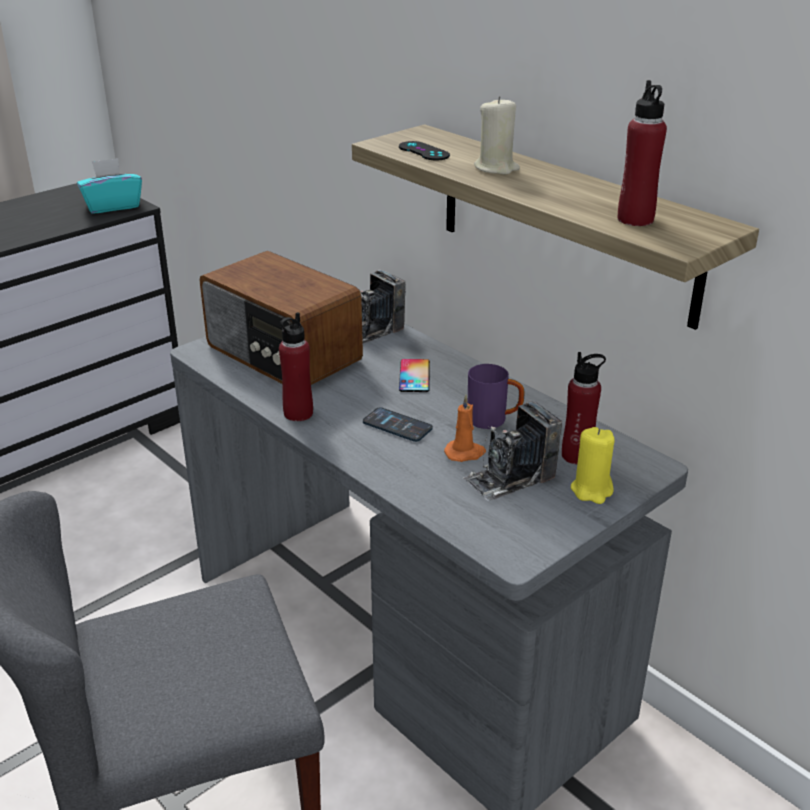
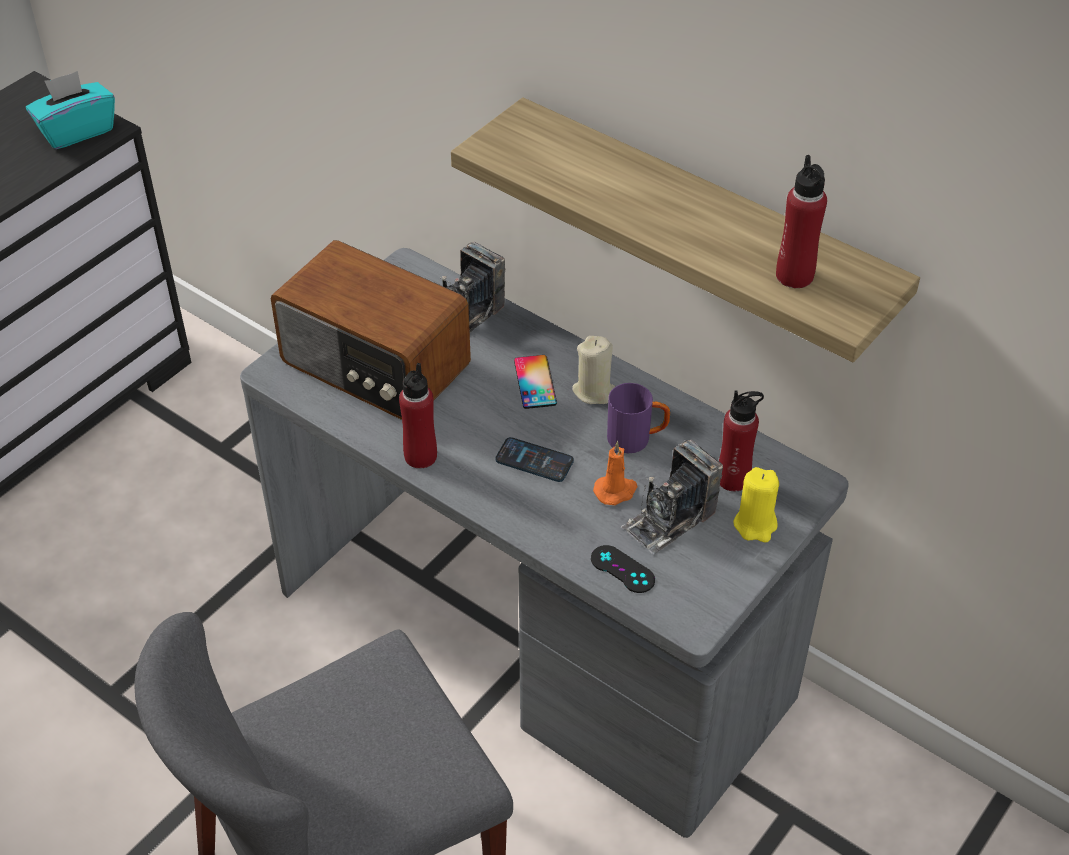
camera: 10 degrees left, 15 degrees up
black game controller [399,141,450,160] -> black game controller moved to [591,545,655,593]
beige candle [474,96,520,174] -> beige candle moved to [572,336,616,404]

